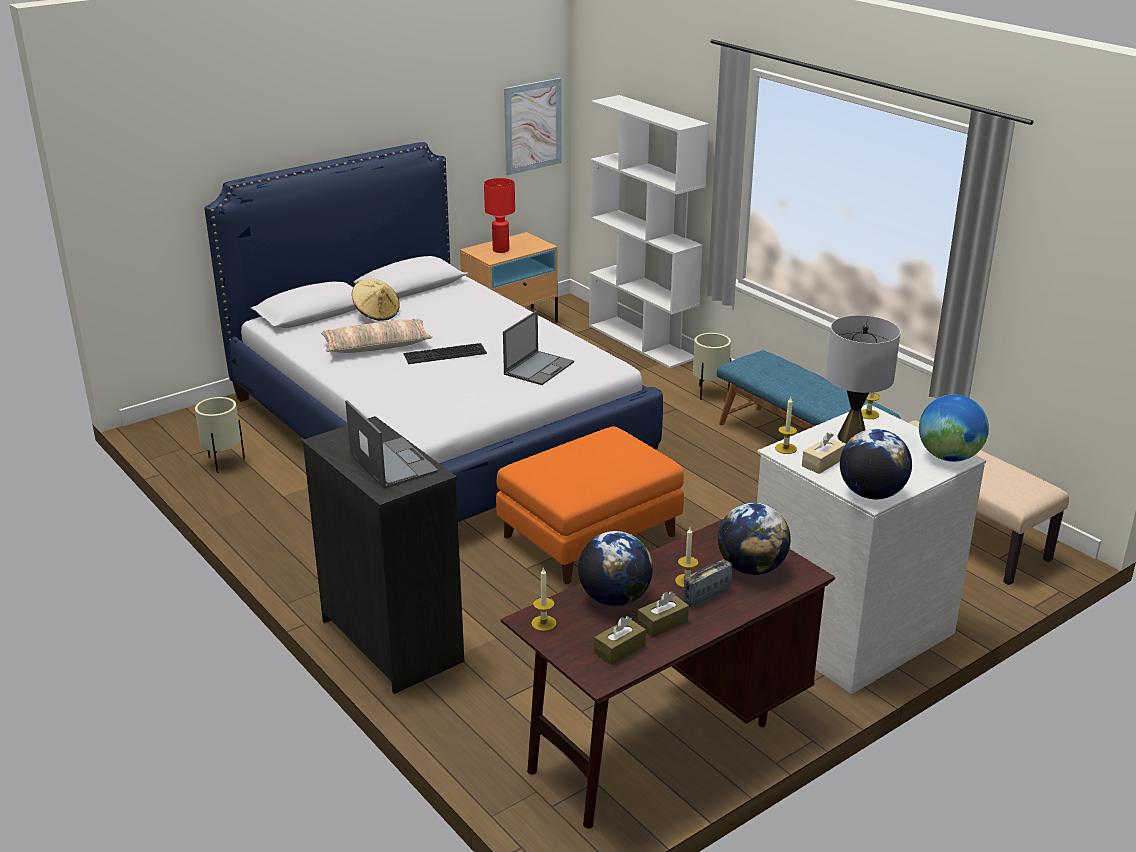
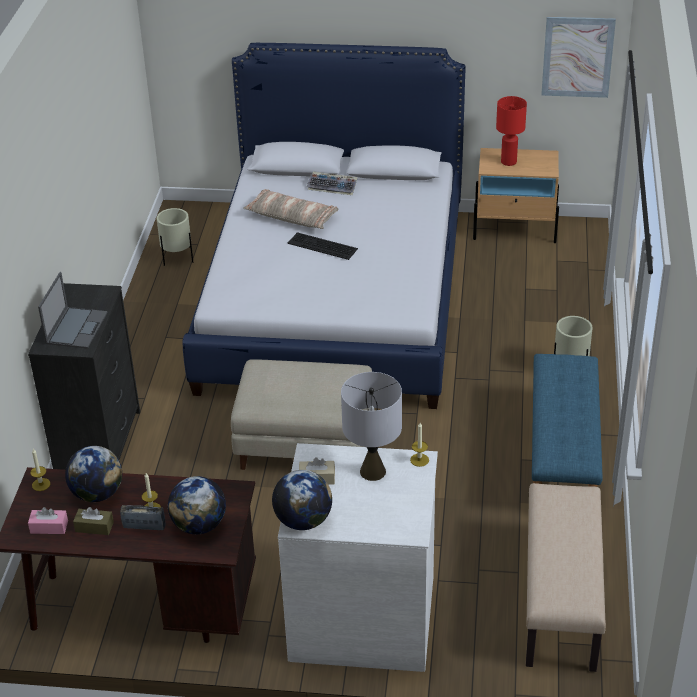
camera: 45 degrees right, 10 degrees up
beige hat [352,278,400,321] -> keyboard [307,172,358,195]
orange ottoman [496,427,684,584] -> beige ottoman [231,360,372,470]
laptop [503,310,574,385] -> none
white bookcase [589,95,709,369] -> none
brown tissue box [594,616,646,665] -> pink tissue box [28,507,68,534]
candle [775,397,797,454] -> none
globe [919,394,989,462] -> none

